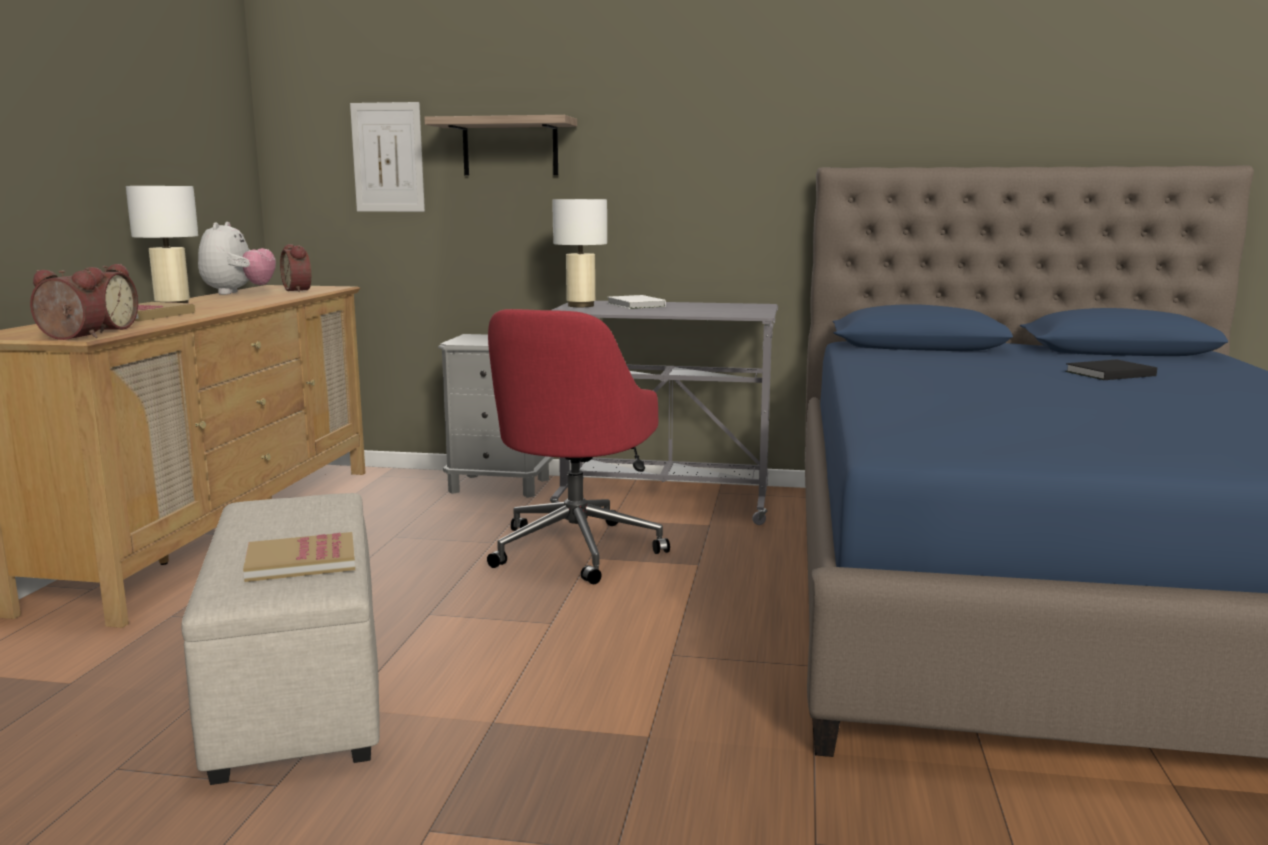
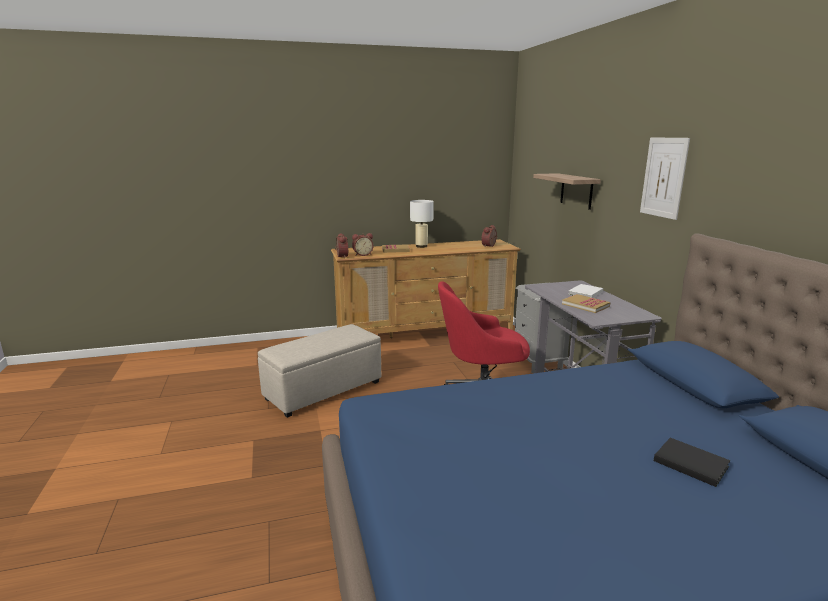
camera: 65 degrees right, 5 degrees up
plush toy [198,222,276,295] -> none
book [243,532,355,582] -> book moved to [562,294,610,313]
picture [350,102,425,212] -> picture moved to [640,137,690,220]
white table lamp [553,199,607,307] -> none

